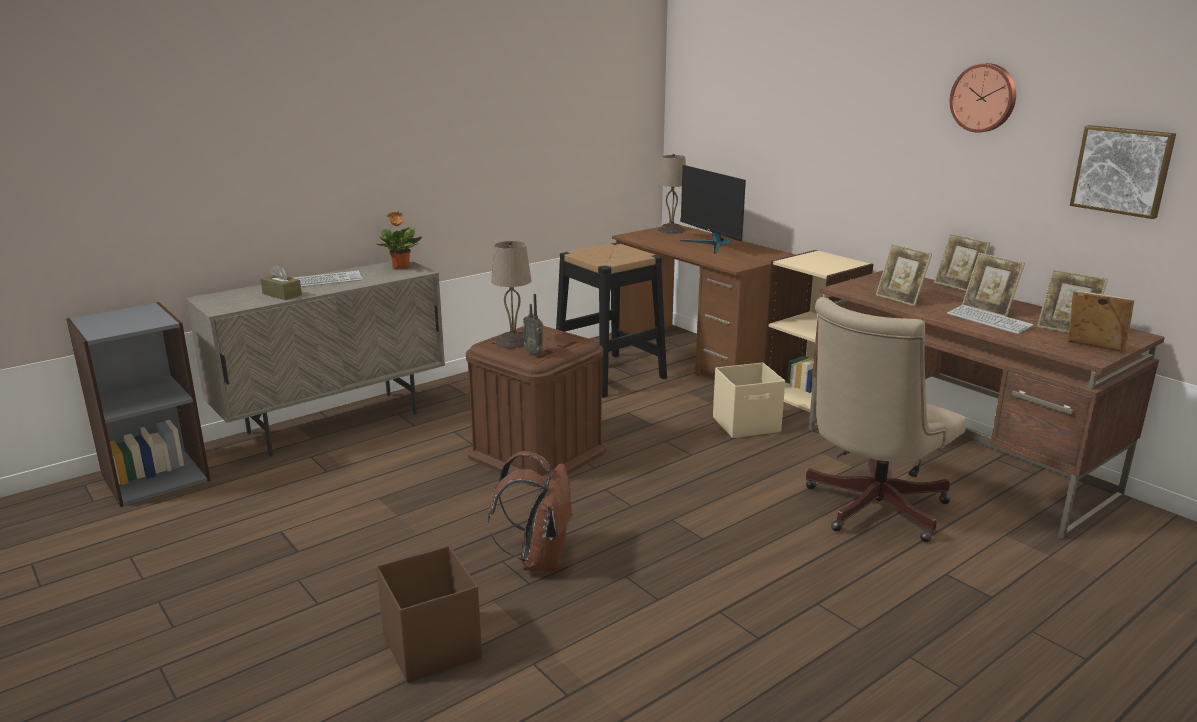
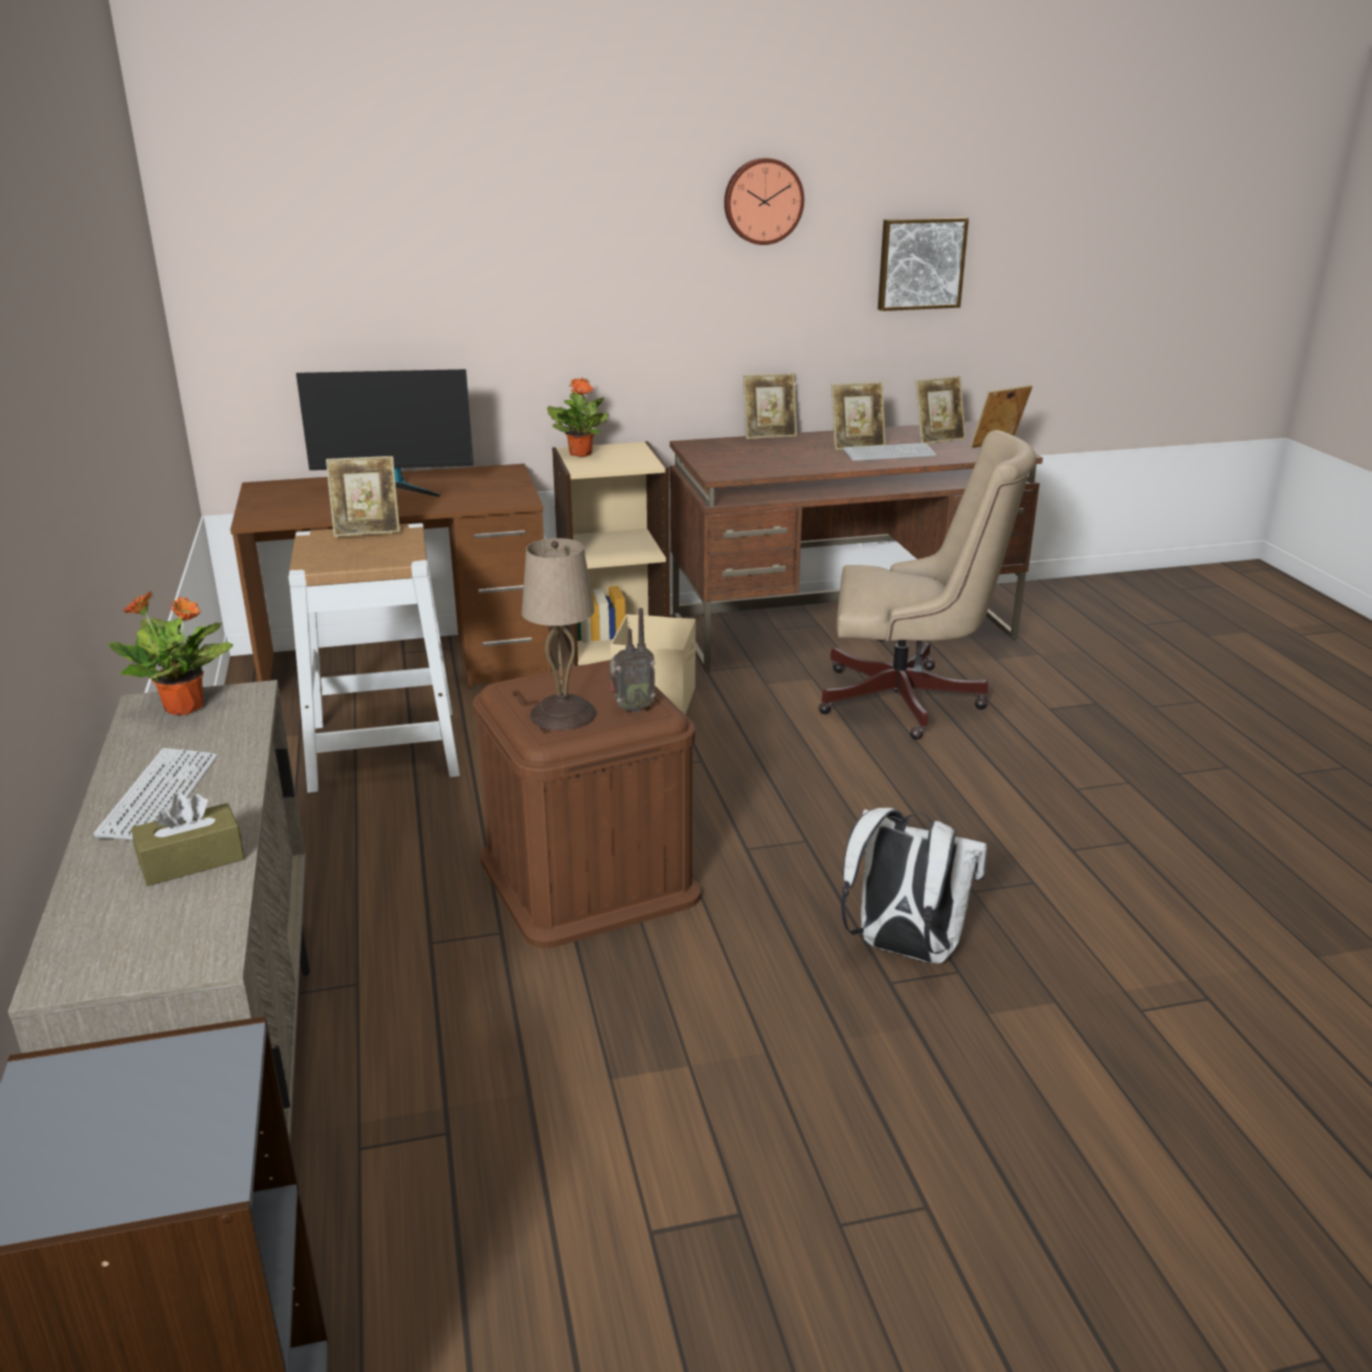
camera: 65 degrees left, 5 degrees up
brown storage box [376,546,482,683] -> none
brown backpack [488,451,573,573] -> white backpack [841,808,987,963]
black stool [556,243,667,398] -> white stool [288,523,460,793]
beige table lamp [658,154,686,234] -> none
beige office chair [806,297,966,542] -> beige office chair turned 60 degrees counterclockwise [818,430,1036,740]
picture frame [876,244,932,306] -> picture frame moved to [326,456,400,537]
none -> potted plant [547,378,609,457]

